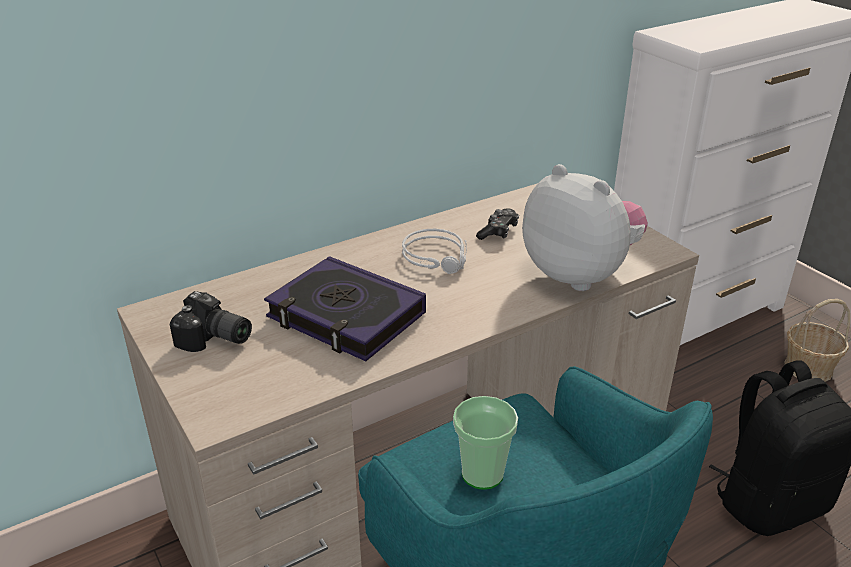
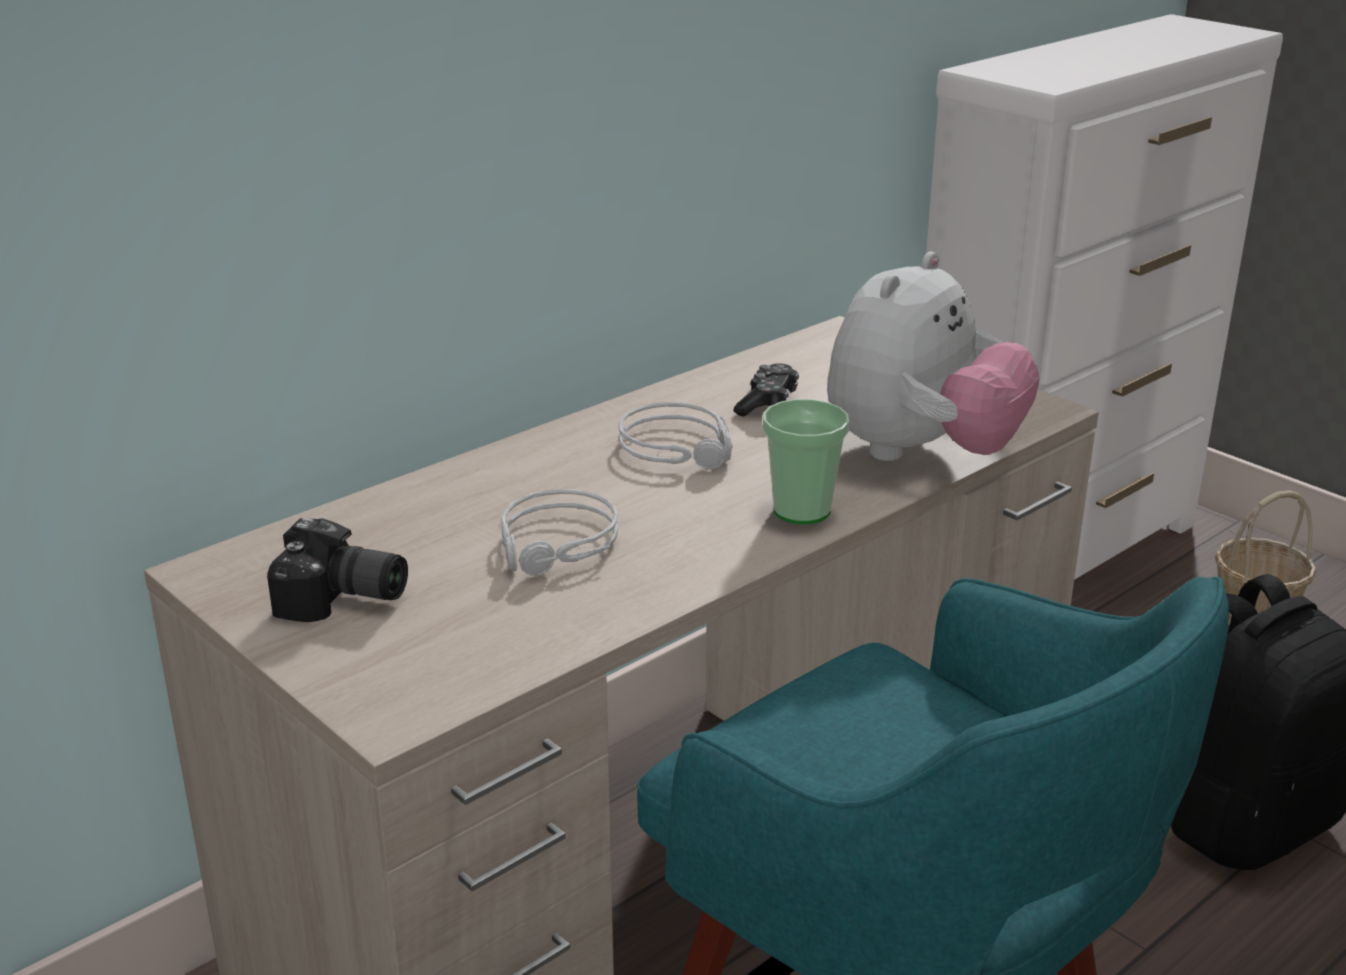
camera: 10 degrees left, 5 degrees down
book [264,256,426,361] -> grey headphones [498,489,618,576]
cup [453,396,518,490] -> cup moved to [763,399,850,524]
plush toy [522,164,648,291] -> plush toy turned 90 degrees clockwise [827,252,1040,461]

